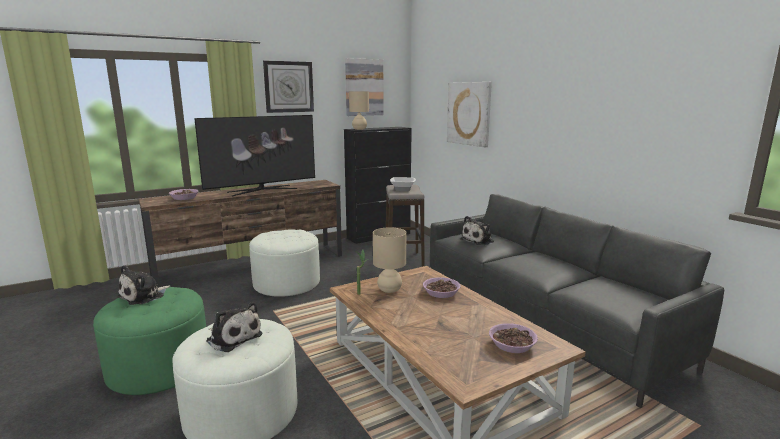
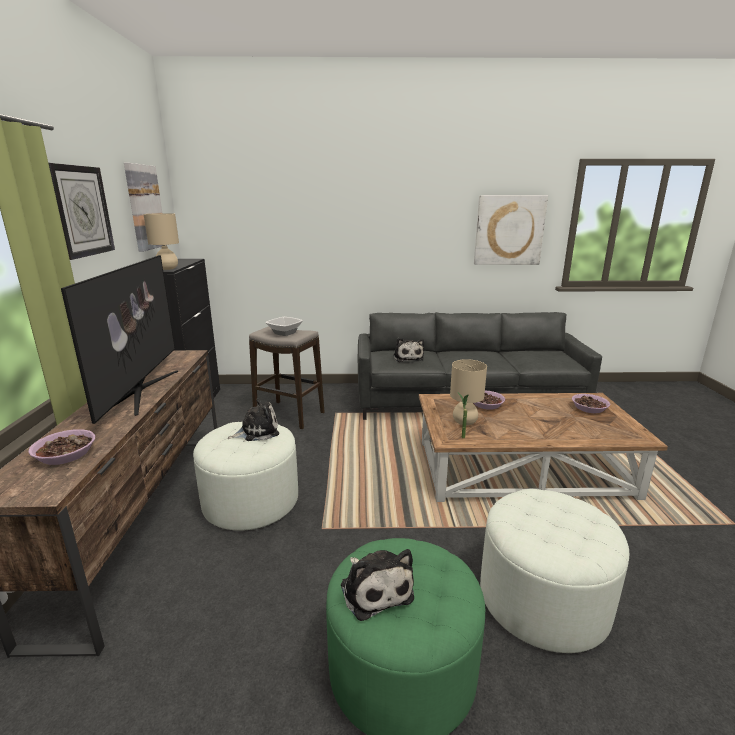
camera: 60 degrees left, 5 degrees up
plush toy [206,302,262,352] -> plush toy moved to [227,398,279,441]
picture [447,82,492,147] -> picture moved to [474,195,548,265]

